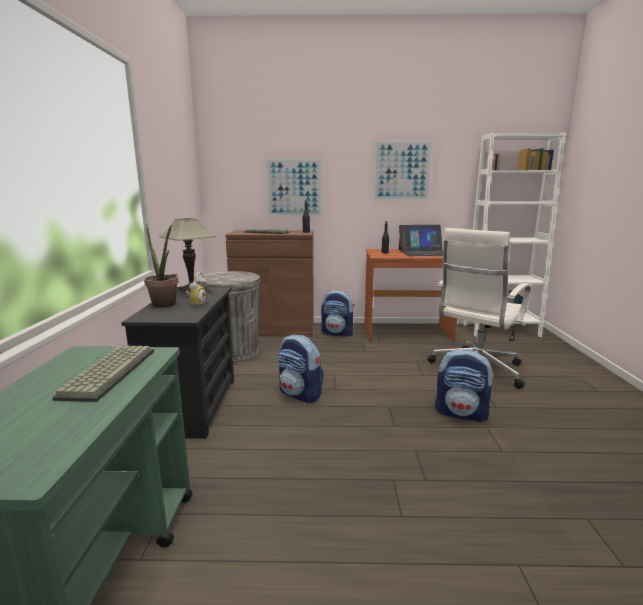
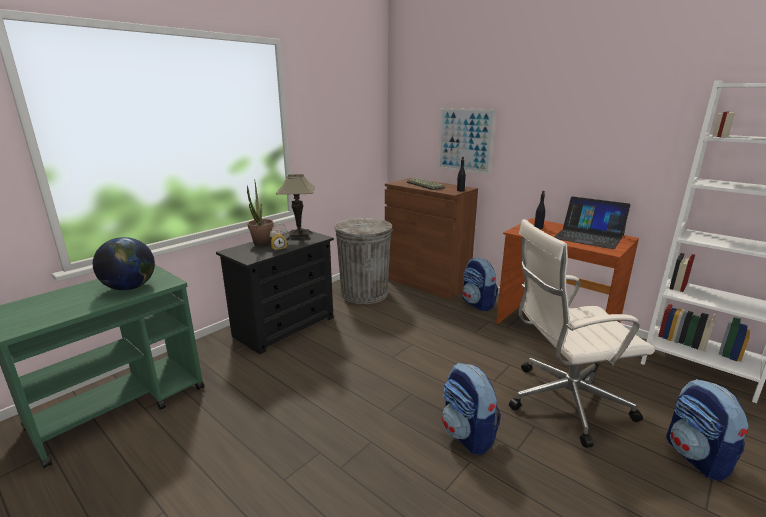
camera: 40 degrees right, 5 degrees up
keyboard [52,345,154,402] -> globe [93,237,155,290]
backpack [278,335,324,403] -> backpack moved to [666,379,749,481]
picture [373,141,433,201] -> none

